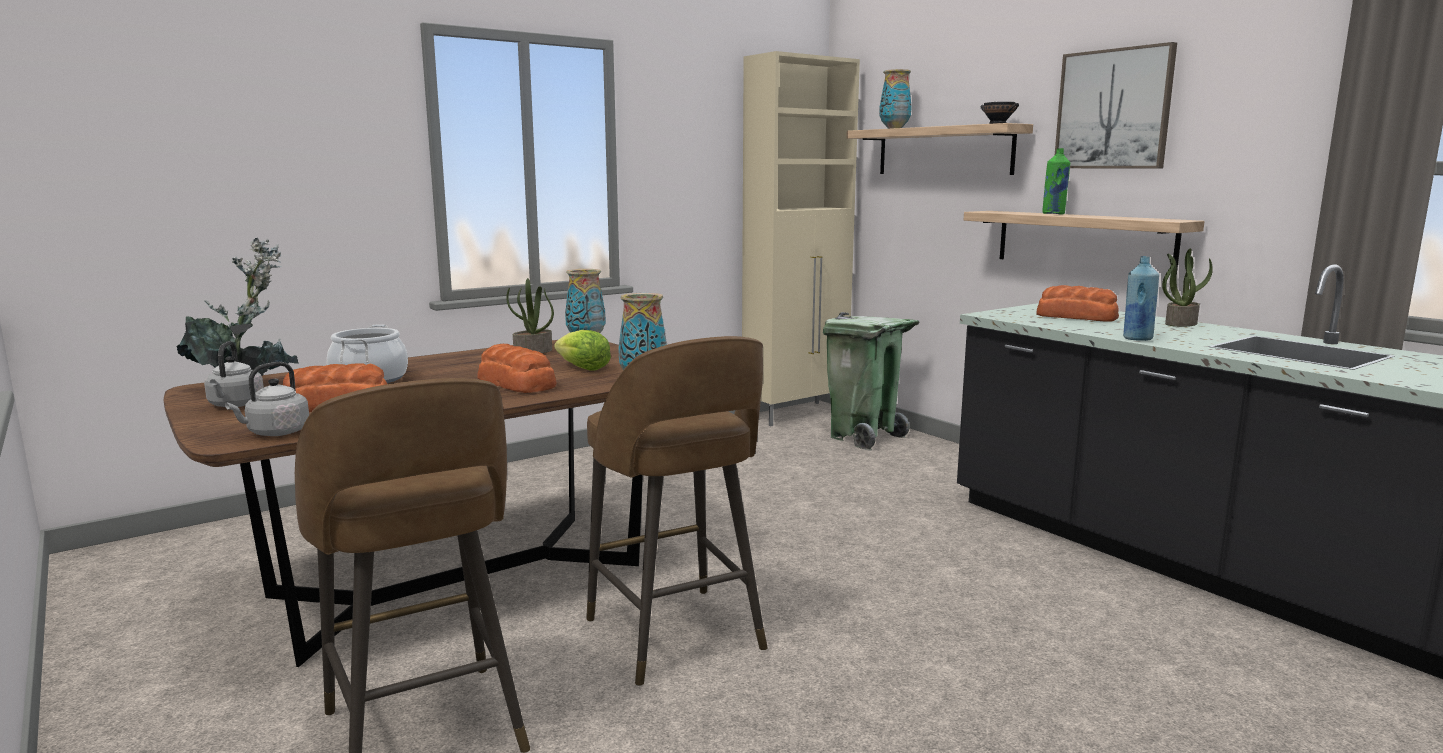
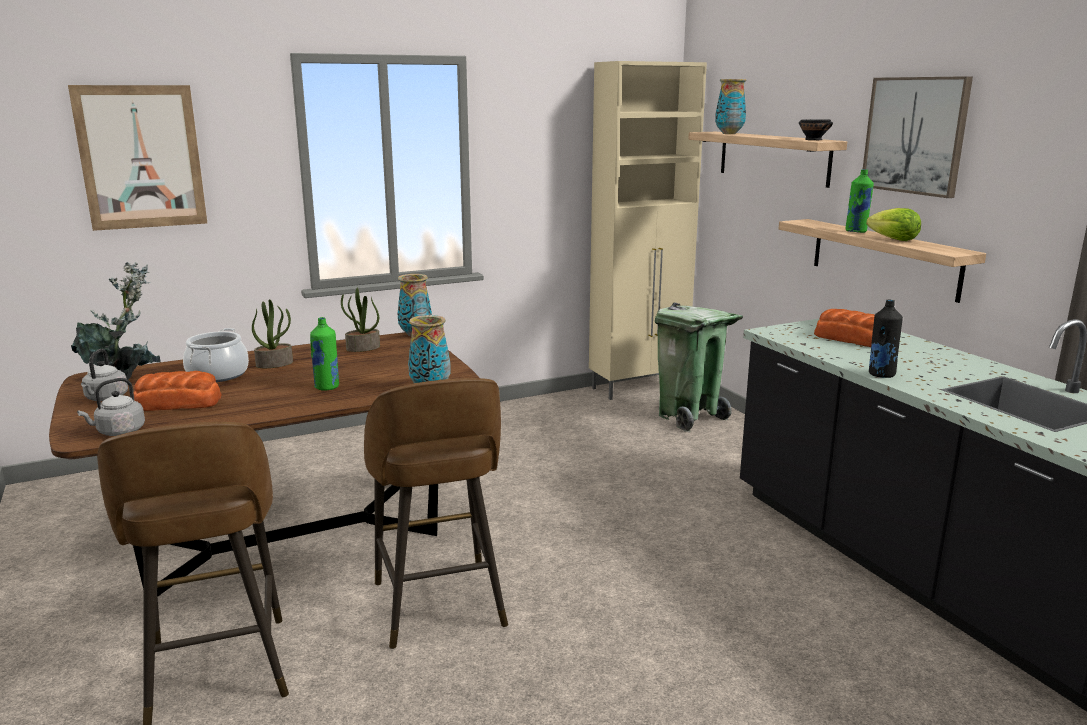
camera: 10 degrees right, 5 degrees up
bread [478,344,557,393] -> green bottle [310,317,339,391]
lettuce [554,330,611,371] -> lettuce moved to [866,208,921,241]
blue bottle [1123,256,1159,341] -> black bottle [869,300,903,378]
potted plant [1162,248,1213,327] -> potted plant moved to [252,299,293,368]
none -> picture [68,85,207,231]

